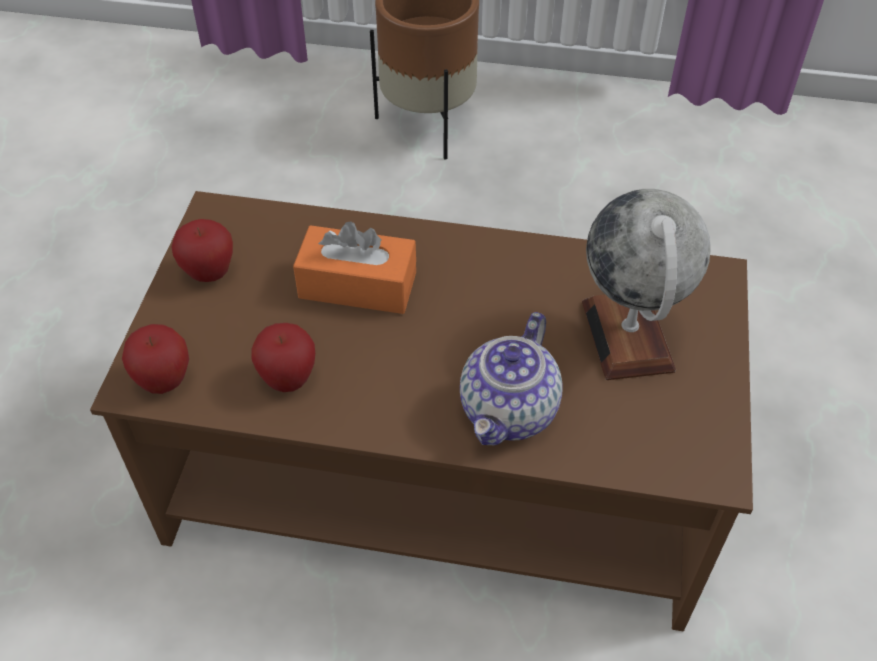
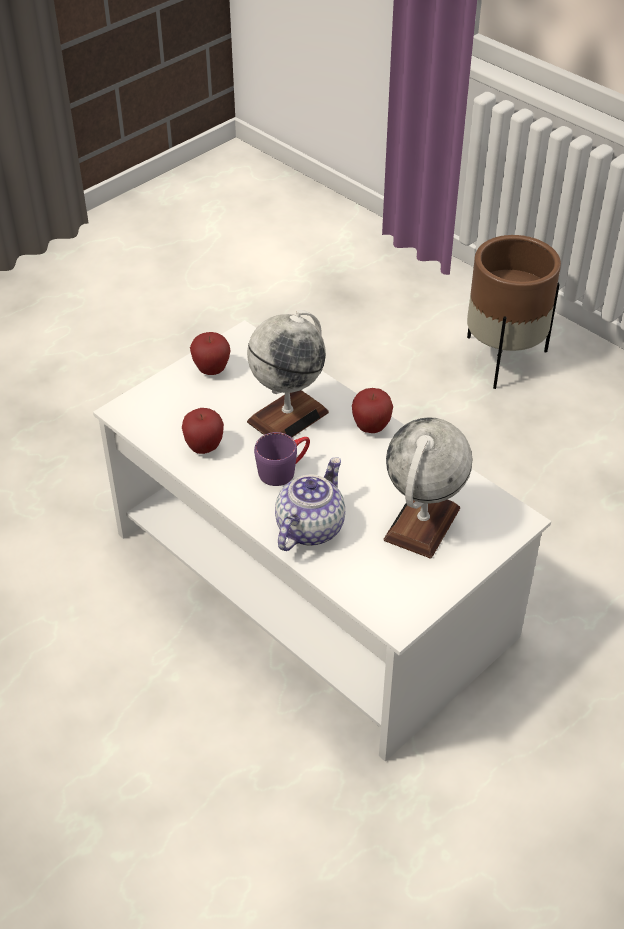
camera: 35 degrees right, 5 degrees down
brown coffee table [90,191,753,631] -> white coffee table [93,320,551,762]
apple [122,324,189,394] -> apple moved to [352,388,393,433]
orange tissue box [293,221,416,314] -> globe [247,310,329,437]
teapot [460,312,563,445] -> teapot turned 150 degrees clockwise [275,457,345,551]
none -> purple mug [254,432,310,486]

